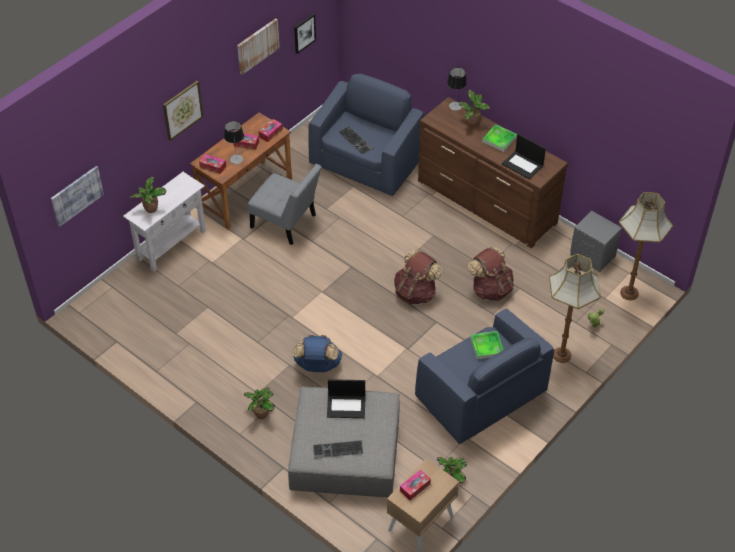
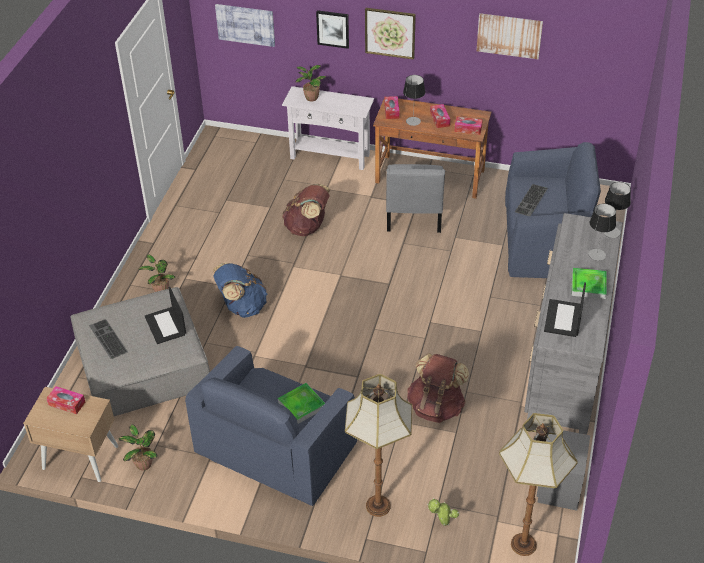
camera: 65 degrees right, 5 degrees down
picture [294,13,316,54] -> picture moved to [316,10,349,49]
brown backpack [394,250,443,304] -> brown backpack moved to [282,184,330,236]
brown dresser [418,97,568,248] -> grey dresser [524,213,623,435]
potted plant [459,90,490,126] -> table lamp [588,204,616,260]

